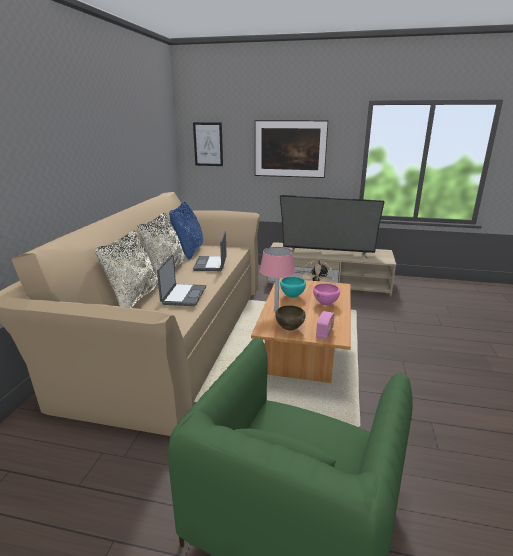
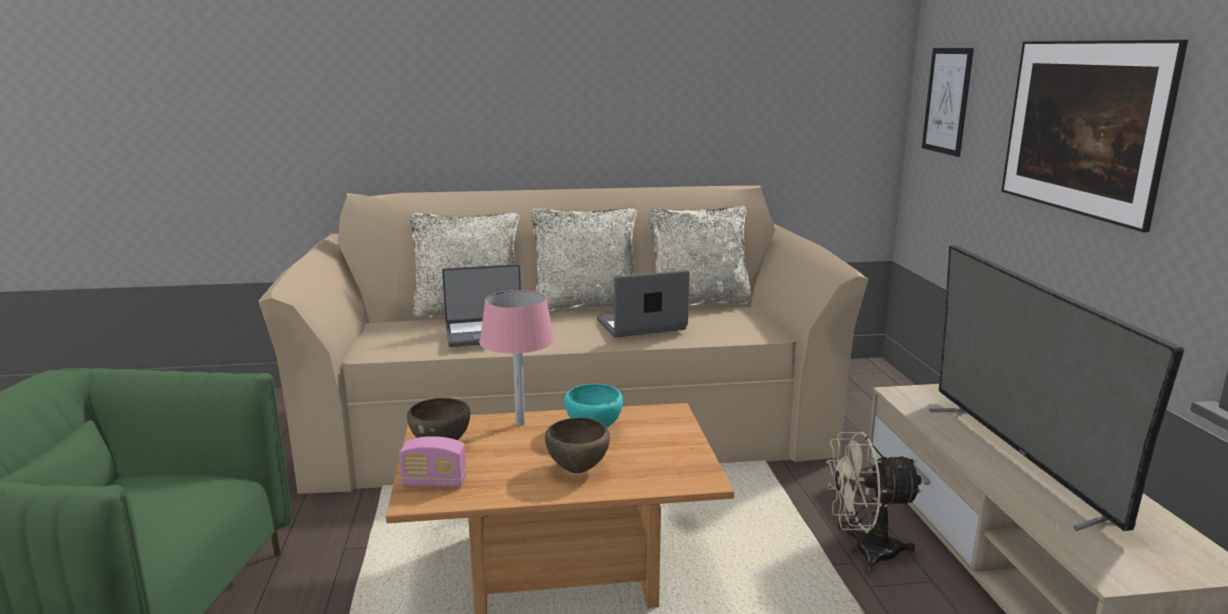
camera: 70 degrees right, 5 degrees down
blue pillow [169,201,203,260] -> beige pillow [648,205,751,306]
pink bowl [313,283,340,305] -> brown bowl [545,417,610,473]

